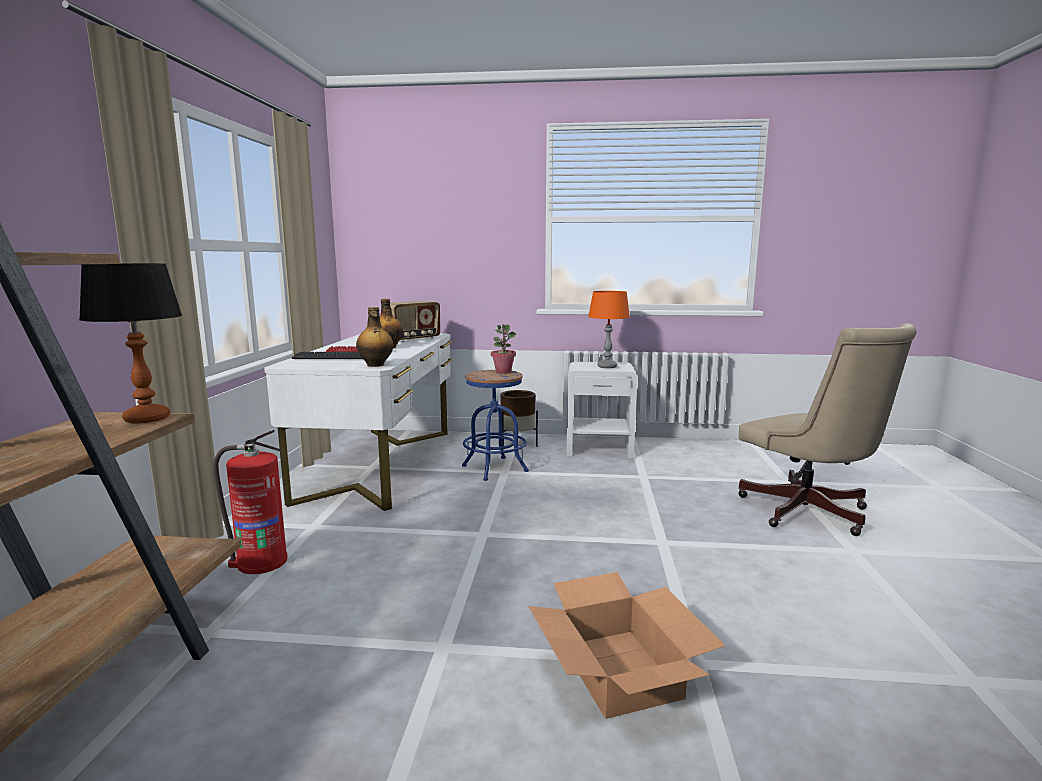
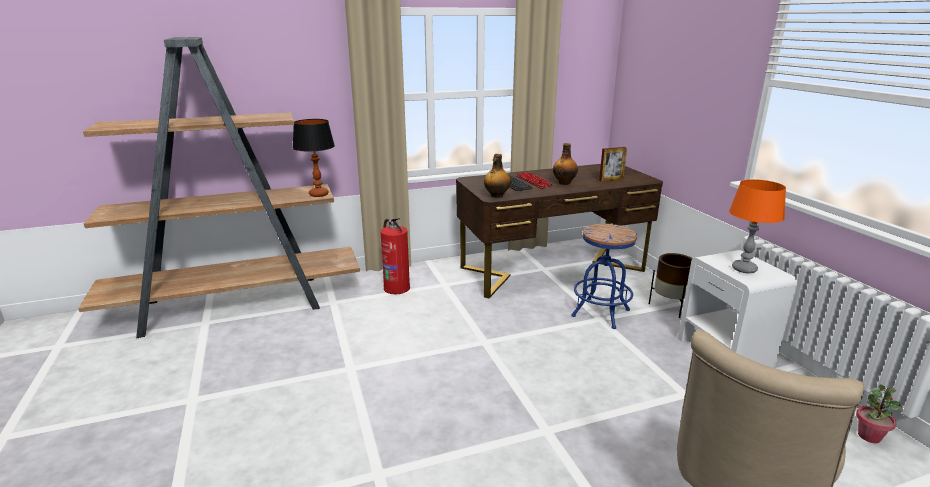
camera: 65 degrees right, 10 degrees up
white desk [264,333,453,511] -> brown desk [456,164,663,298]
radio [390,301,440,342] -> picture frame [599,147,627,182]
potted plant [491,324,516,373] -> potted plant moved to [856,384,901,443]
cardboard box [529,572,725,719] -> none

